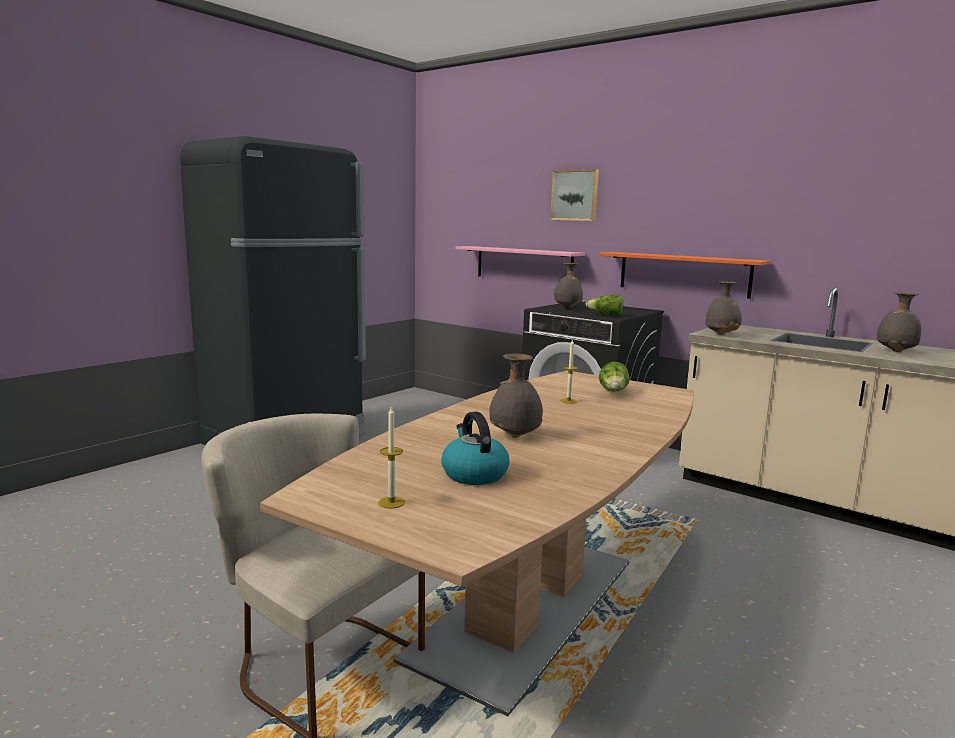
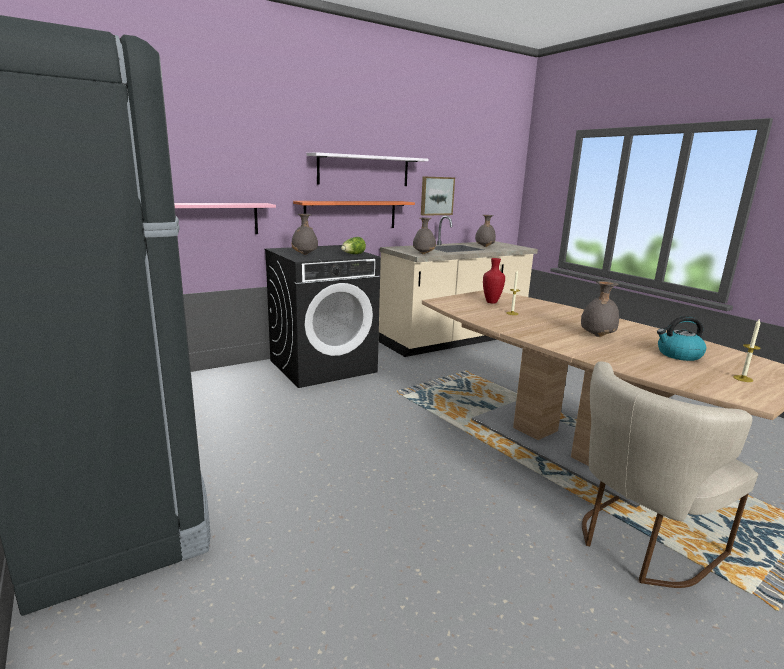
camera: 70 degrees left, 5 degrees up
picture [550,169,599,221] -> picture moved to [421,176,455,216]
lettuce [599,362,630,392] -> red vase [483,258,505,303]
none -> white shelf [306,152,428,186]

